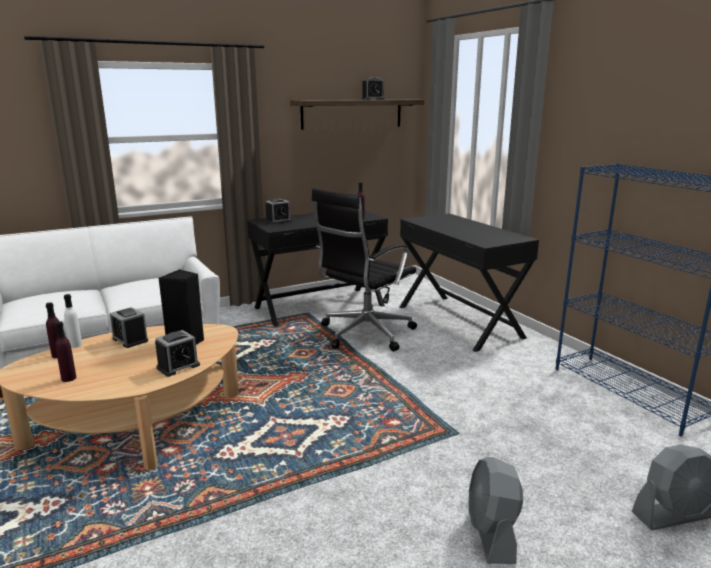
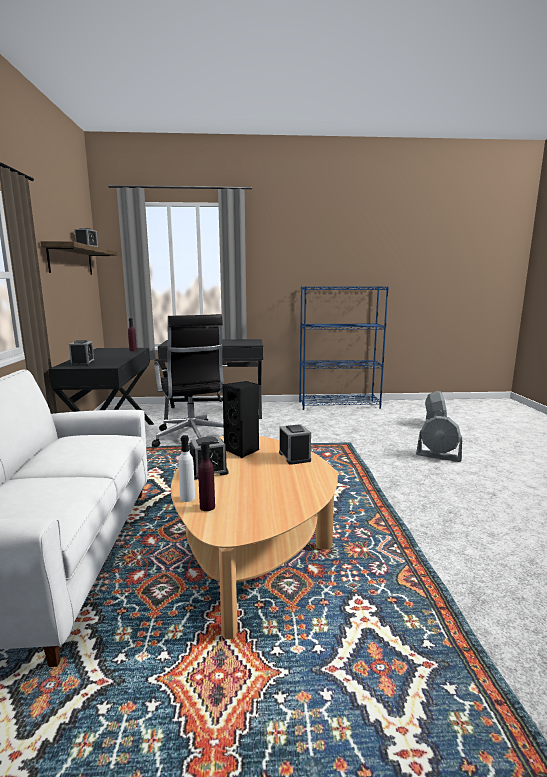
camera: 65 degrees left, 5 degrees down
purple bottle [55,321,76,382] -> none

